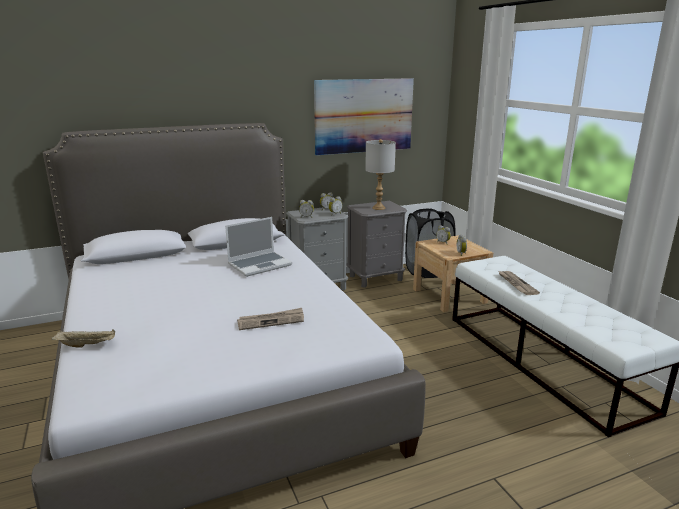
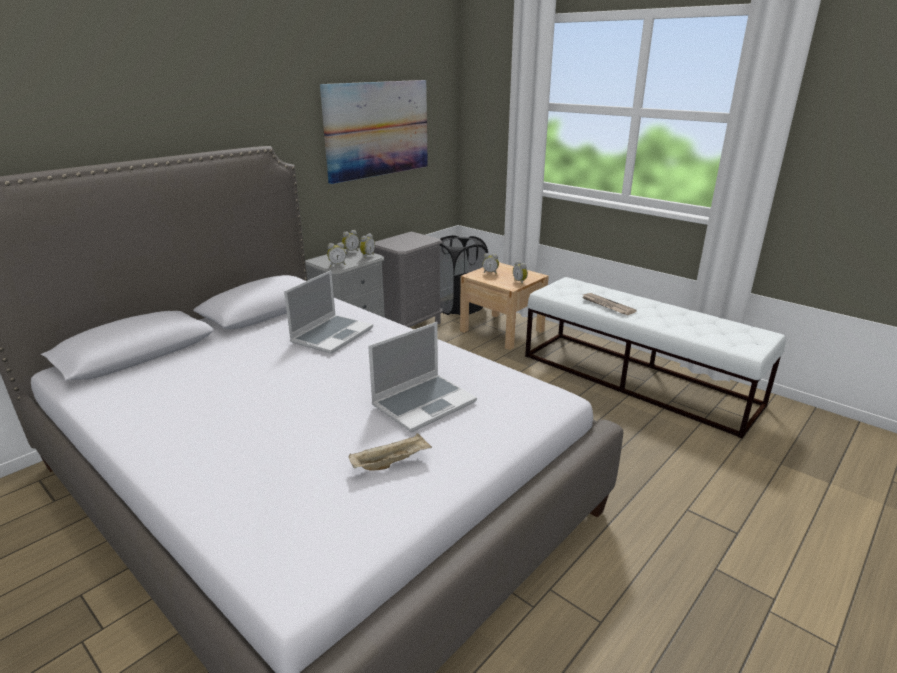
camera: 25 degrees left, 5 degrees up
beige tray [52,329,115,348] -> beige tray moved to [349,433,432,471]
newspaper [237,308,304,330] -> laptop [368,322,477,432]
grey table lamp [365,139,396,210] -> none

